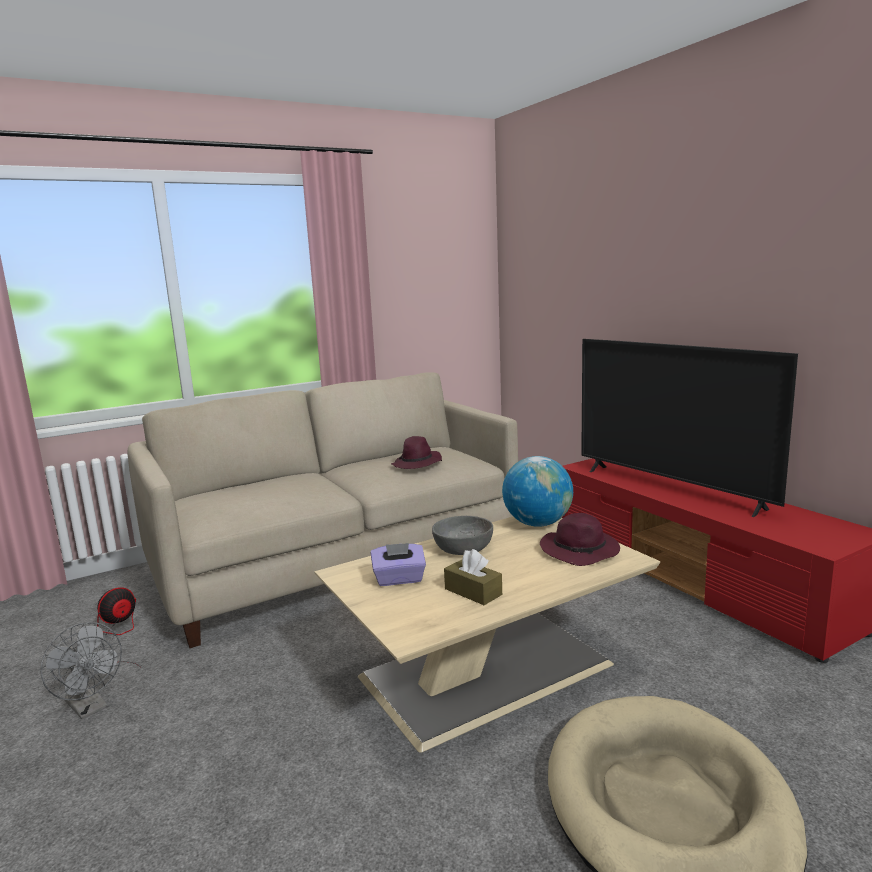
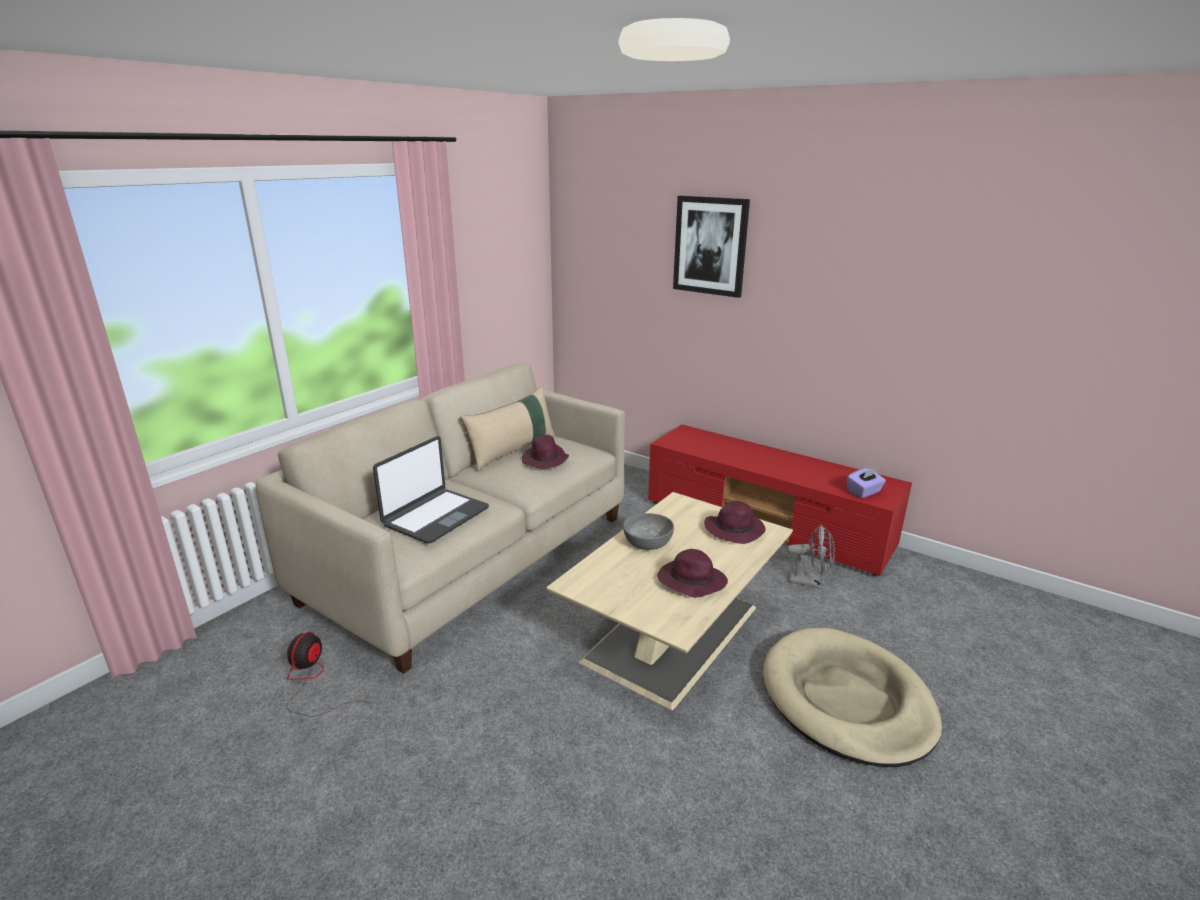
camera: 25 degrees left, 10 degrees up
grey fan [40,622,122,719] -> grey fan moved to [787,525,835,588]
purple tissue box [371,543,426,586] -> purple tissue box moved to [847,468,886,498]
brown tissue box [444,549,502,605] -> purple hat [657,549,728,598]
globe [502,456,573,527] -> none
television [581,339,798,517] -> none
none -> laptop [373,436,489,543]
none -> beige pillow [461,387,555,471]
none -> picture [673,196,750,298]

